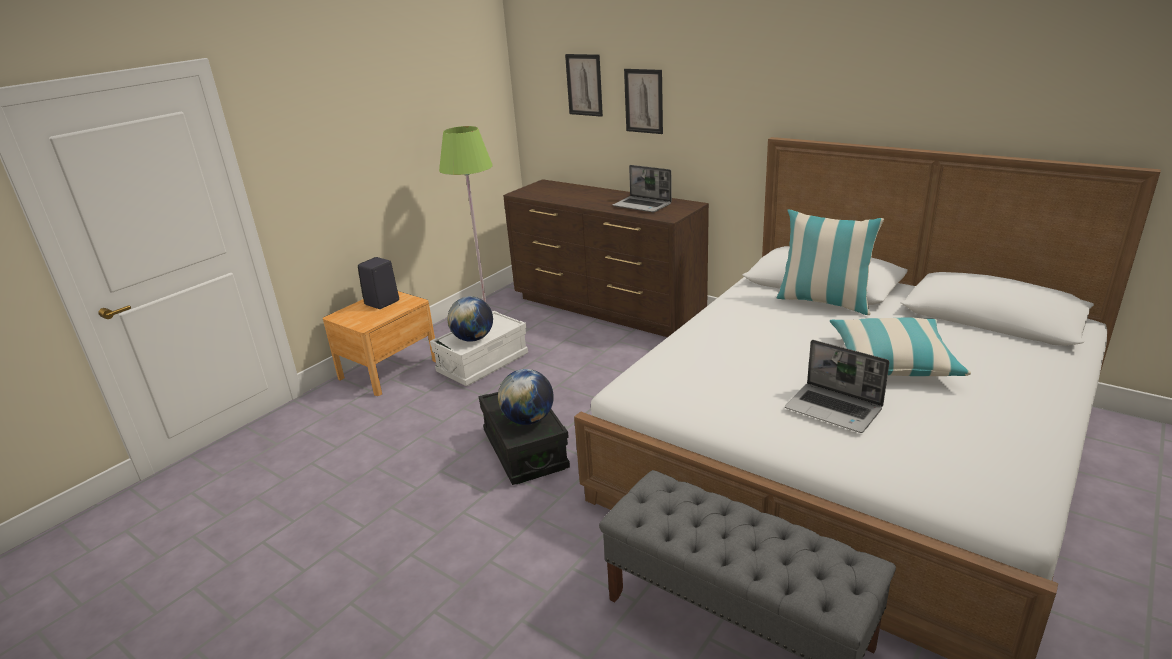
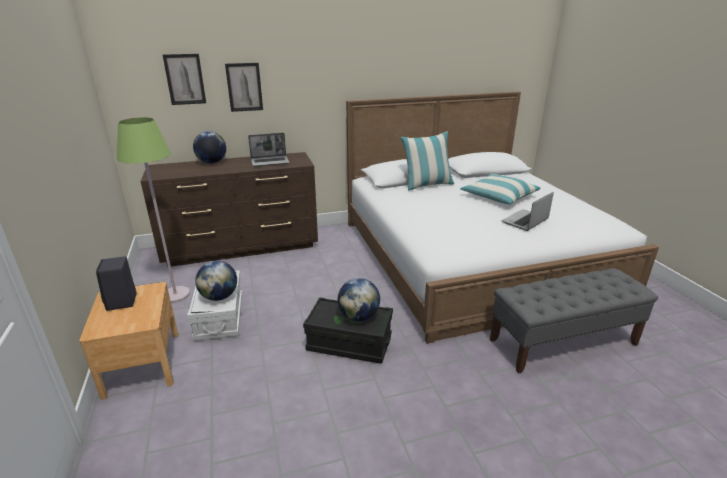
camera: 55 degrees left, 0 degrees up
laptop [785,340,890,433] -> laptop turned 150 degrees clockwise [502,192,554,231]
none -> globe [193,131,226,163]

